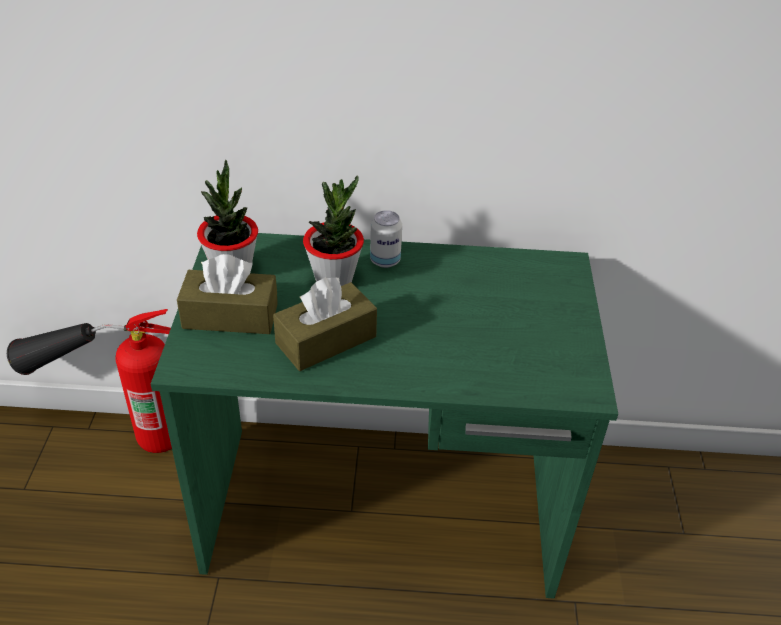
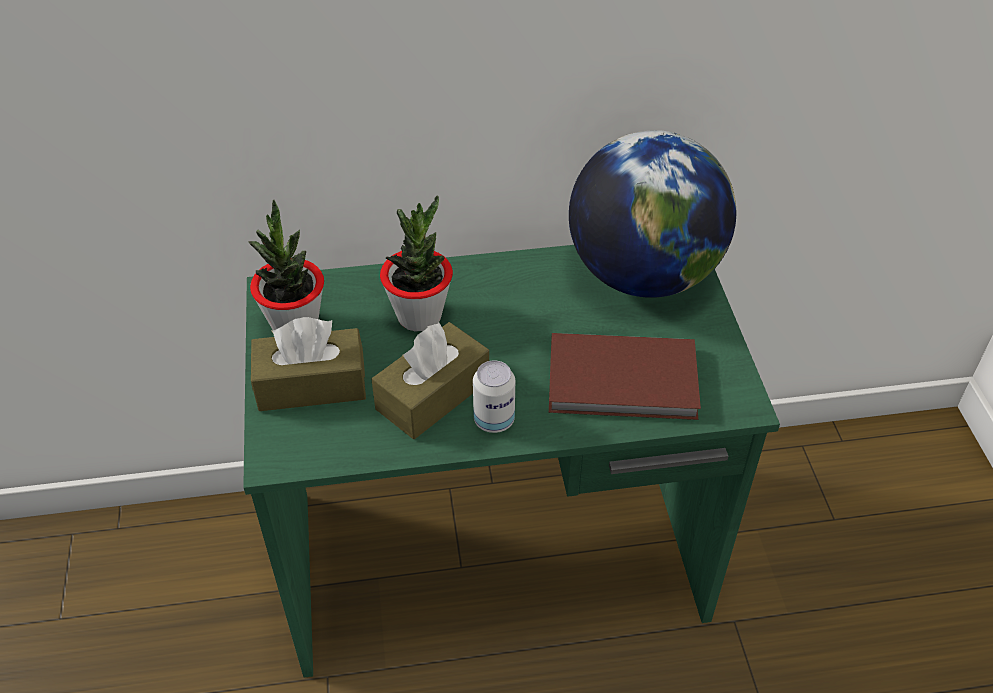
camera: 10 degrees left, 5 degrees up
fire extinguisher [7,309,172,453] -> none
can [370,210,402,268] -> can moved to [473,360,515,433]
none -> brown book [549,333,701,420]
none -> globe [569,130,736,298]

